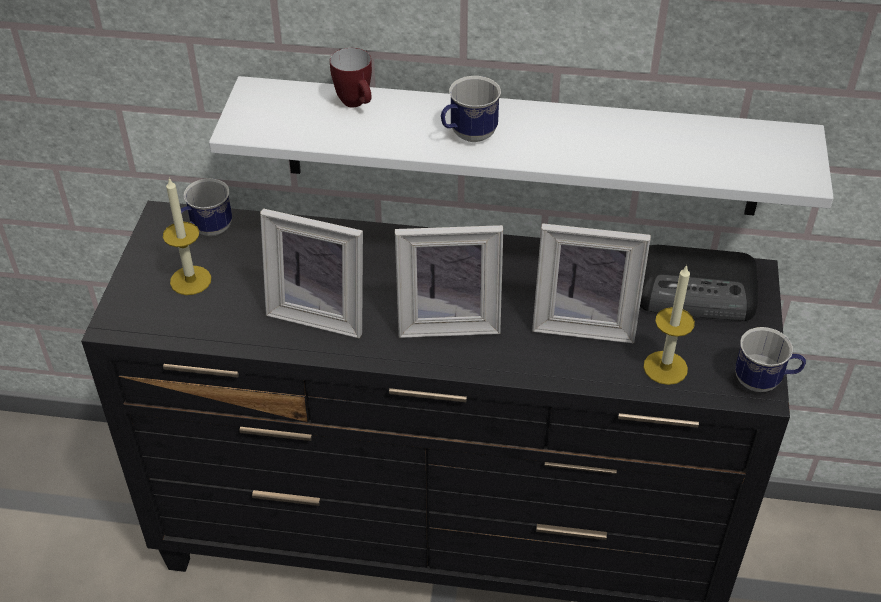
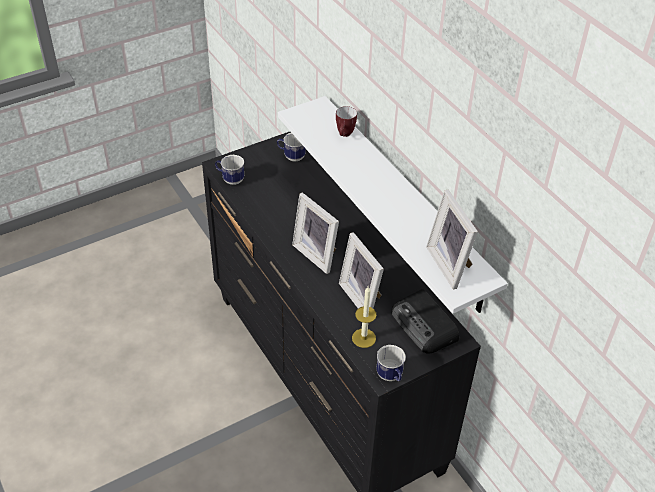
camera: 50 degrees right, 0 degrees up
candle [163,177,211,295] -> none
picture frame [260,208,363,338] -> picture frame moved to [426,190,478,289]
mug [441,76,501,142] -> mug moved to [215,155,244,185]

